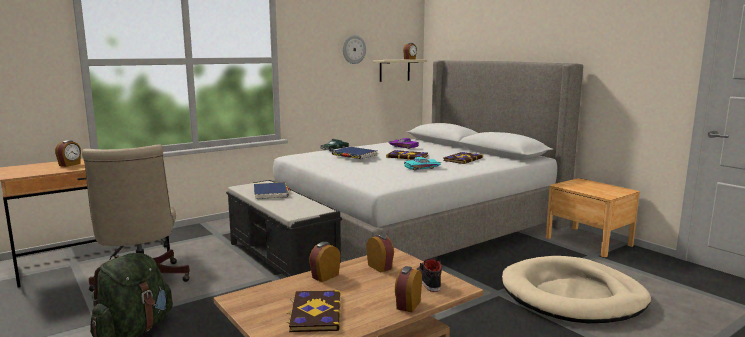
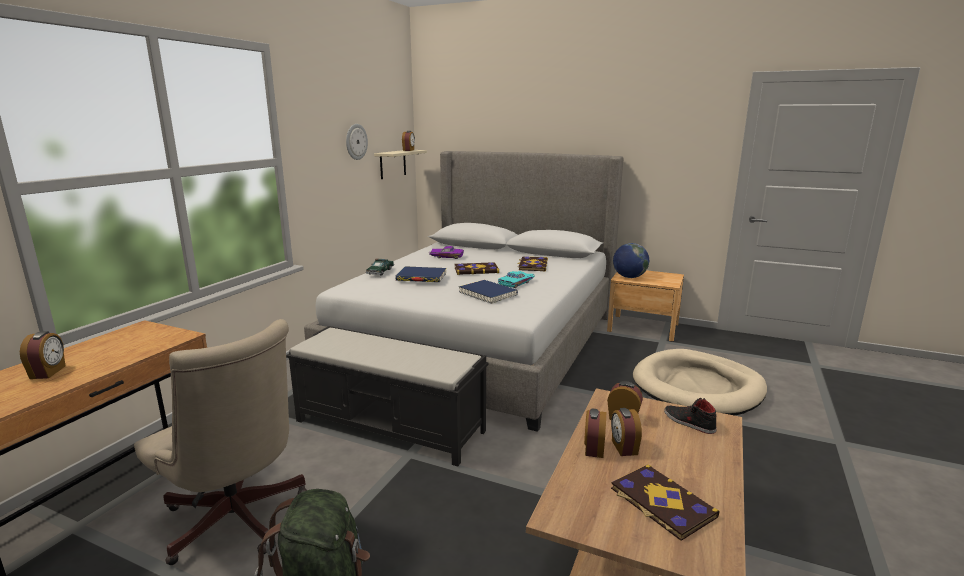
camera: 30 degrees left, 5 degrees up
blue book [254,182,289,200] -> blue book moved to [459,280,518,304]
alarm clock [395,266,422,312] -> alarm clock moved to [611,408,642,456]
none -> globe [613,243,649,278]

